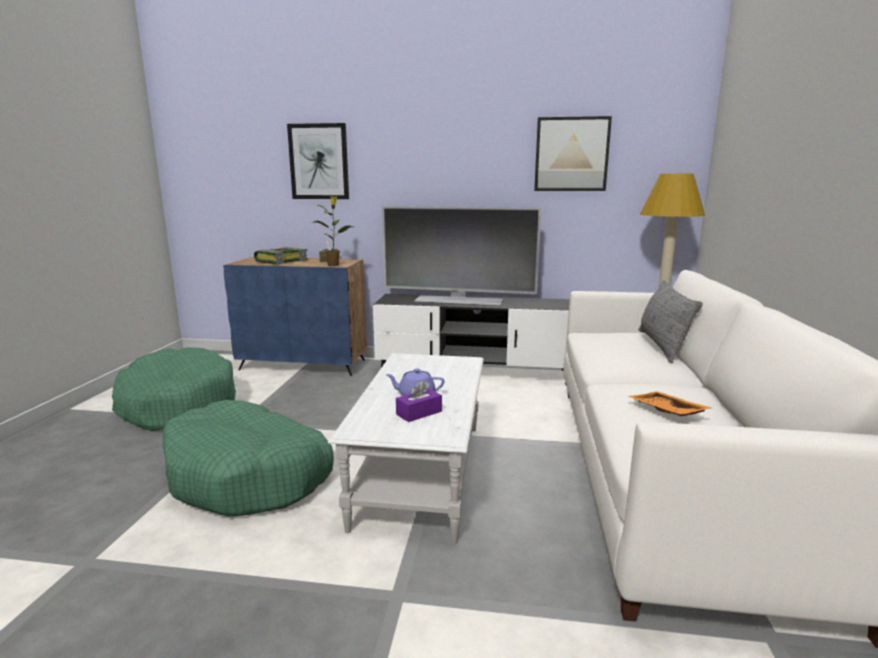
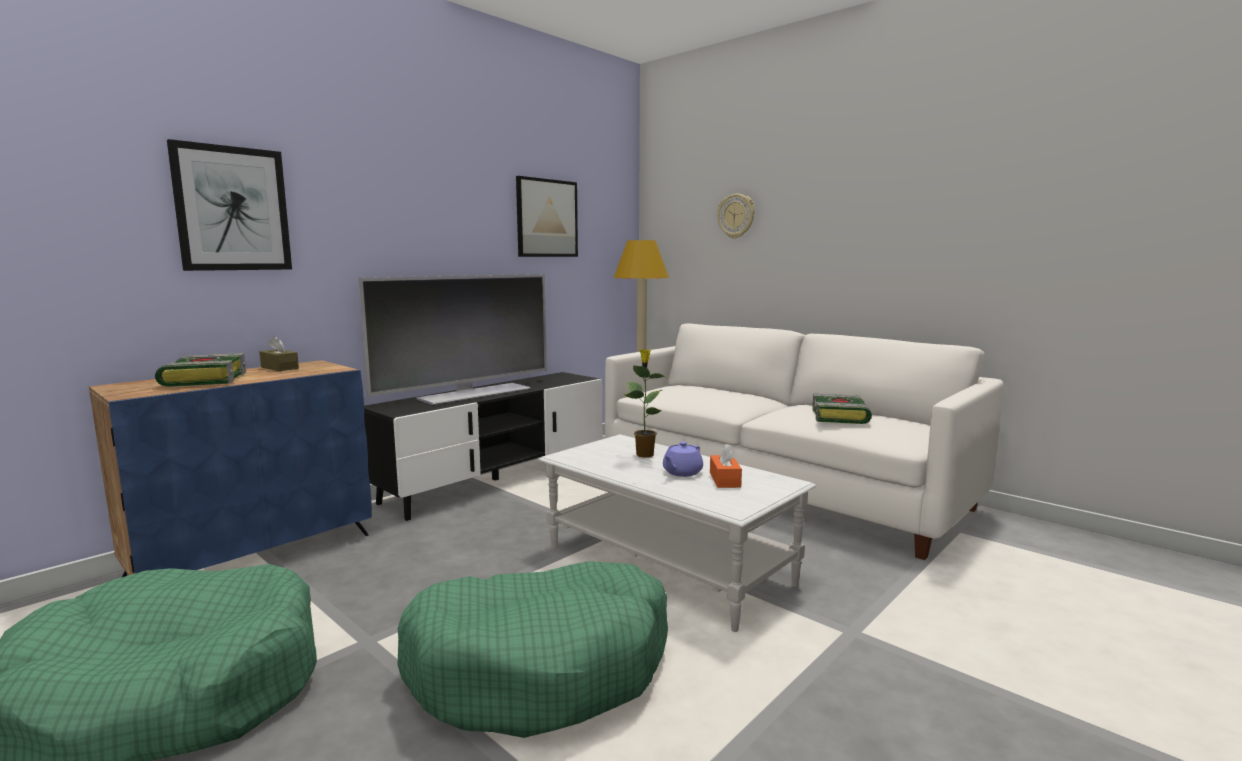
camera: 55 degrees left, 5 degrees down
potted plant [314,196,353,266] -> potted plant moved to [624,349,668,458]
purple tissue box [396,380,442,422] -> orange tissue box [710,444,742,488]
orange tray [628,391,711,416] -> book [812,394,872,424]
grey pillow [639,280,703,363] -> none
none -> wall clock [717,194,755,238]

